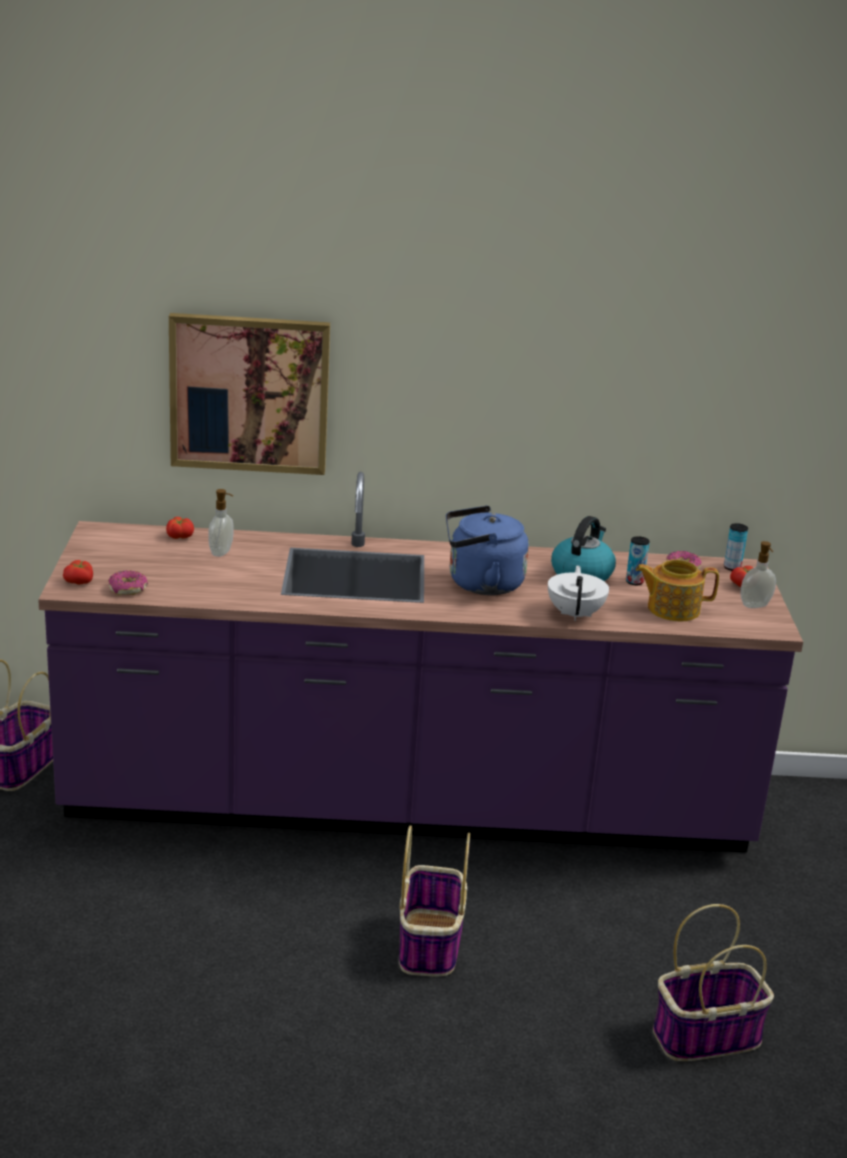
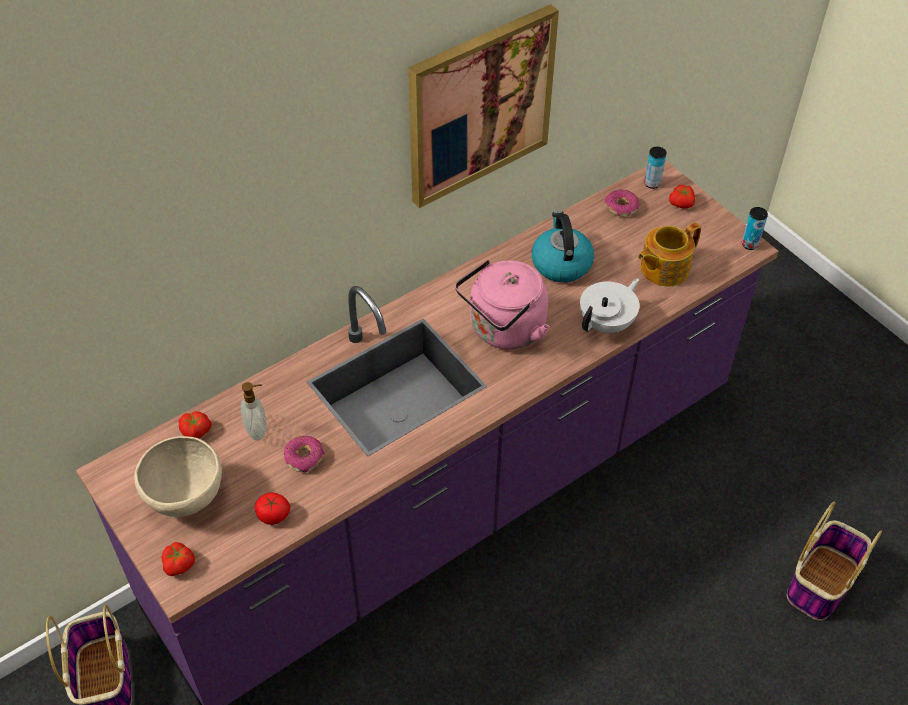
camera: 35 degrees left, 25 degrees up
donut [108,570,148,595] -> donut moved to [284,436,325,473]
picture [169,313,330,475] -> picture moved to [408,4,559,208]
basket [399,825,470,976] -> none
blue kettle [446,506,529,595] -> pink kettle [455,260,550,349]
white teapot [548,566,609,621] -> white teapot turned 75 degrees clockwise [580,278,639,333]
can [626,536,650,585] -> can moved to [742,207,768,250]
soap dispenser [741,541,776,608] -> none
none -> beige bowl [134,436,222,517]
none -> tomato [255,493,290,525]

